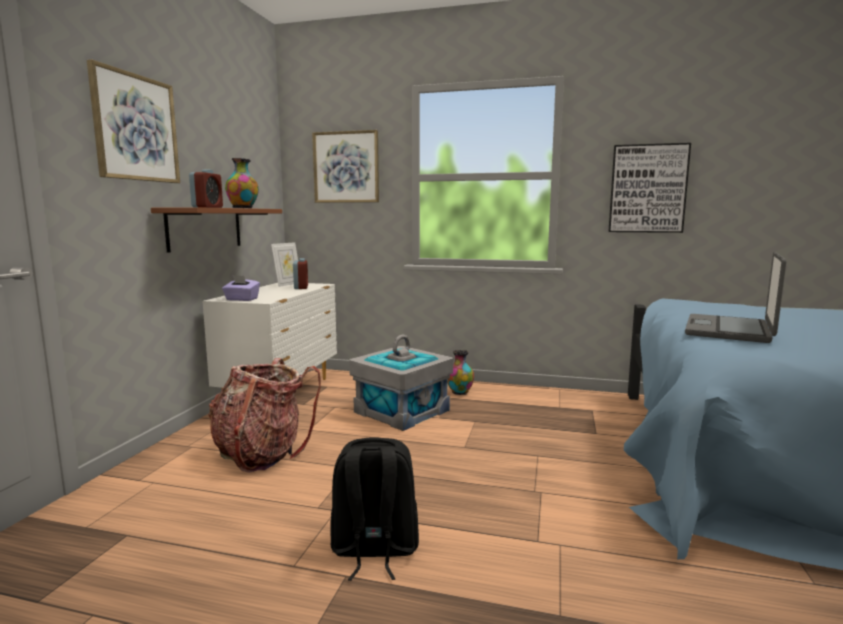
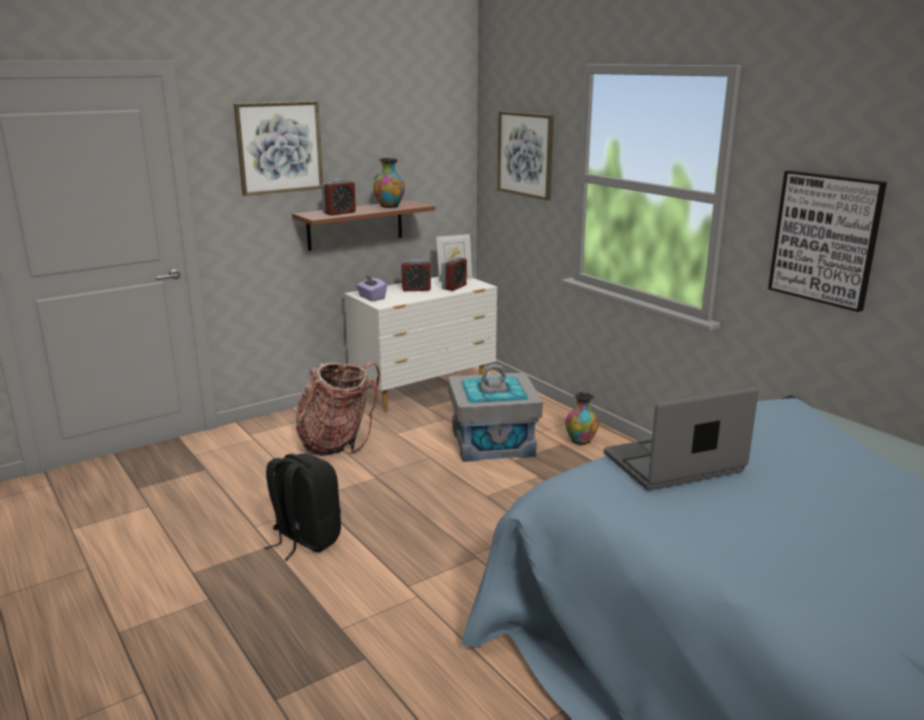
camera: 40 degrees right, 10 degrees up
none -> alarm clock [401,259,431,291]

